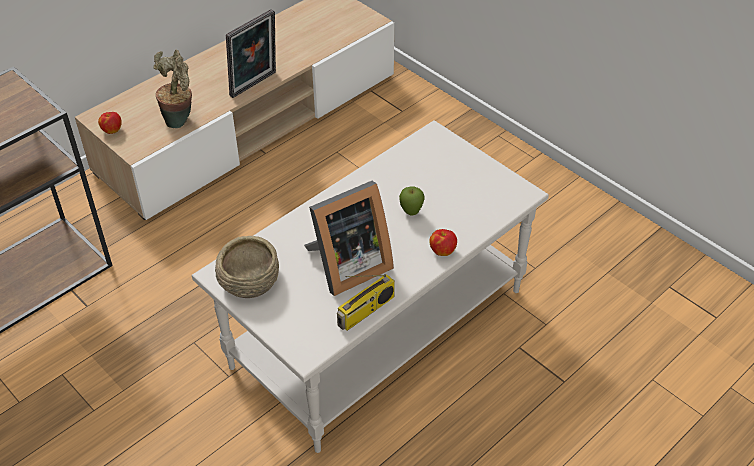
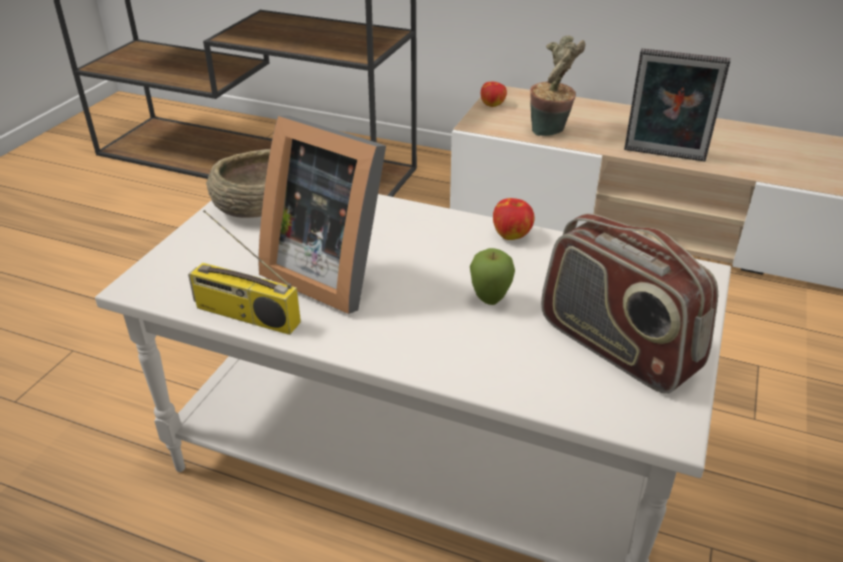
camera: 65 degrees right, 10 degrees down
apple [429,229,457,256] -> apple moved to [493,198,535,240]
none -> radio [541,213,718,394]

